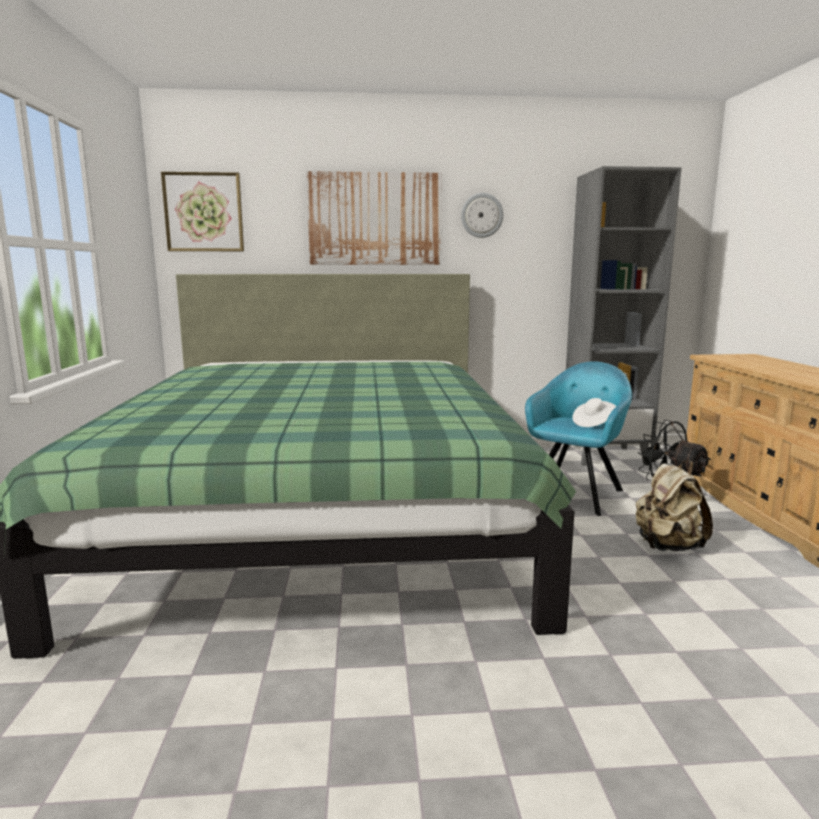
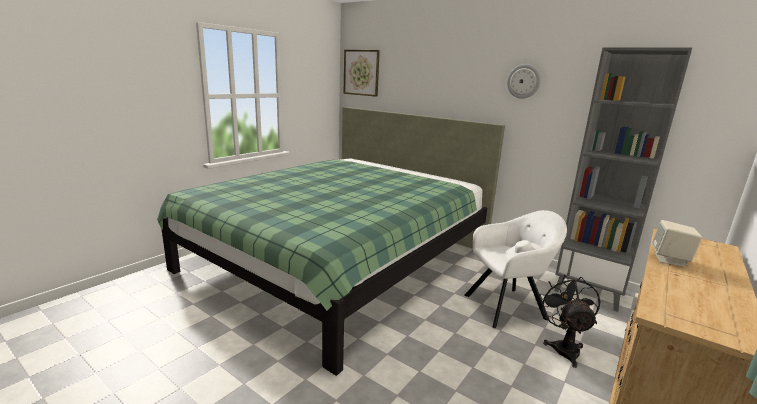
camera: 40 degrees right, 5 degrees up
picture [306,171,442,265] -> none
turquoise armchair [525,361,632,516] -> white armchair [464,210,567,328]
beige backpack [636,460,713,551] -> none
none -> beige speaker [652,220,703,267]

